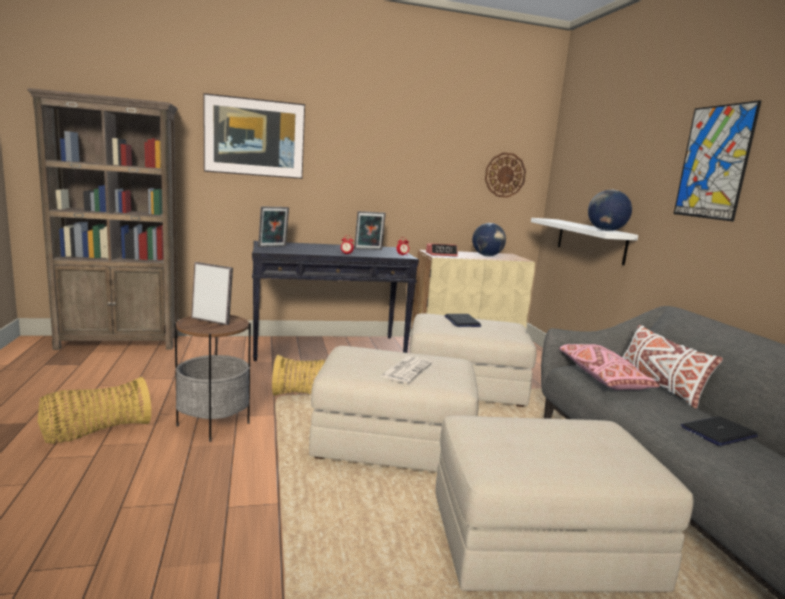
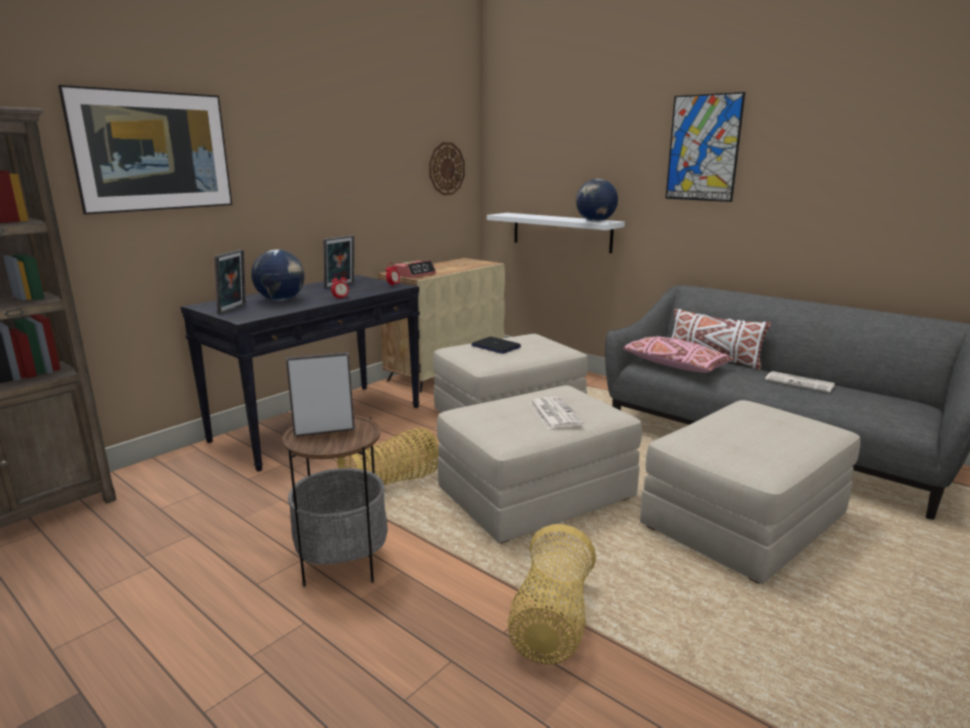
camera: 35 degrees left, 5 degrees up
basket [37,377,151,444] -> basket moved to [508,524,596,665]
globe [472,223,506,256] -> globe moved to [251,250,305,301]
laptop [681,417,758,446] -> newspaper [765,371,835,393]

